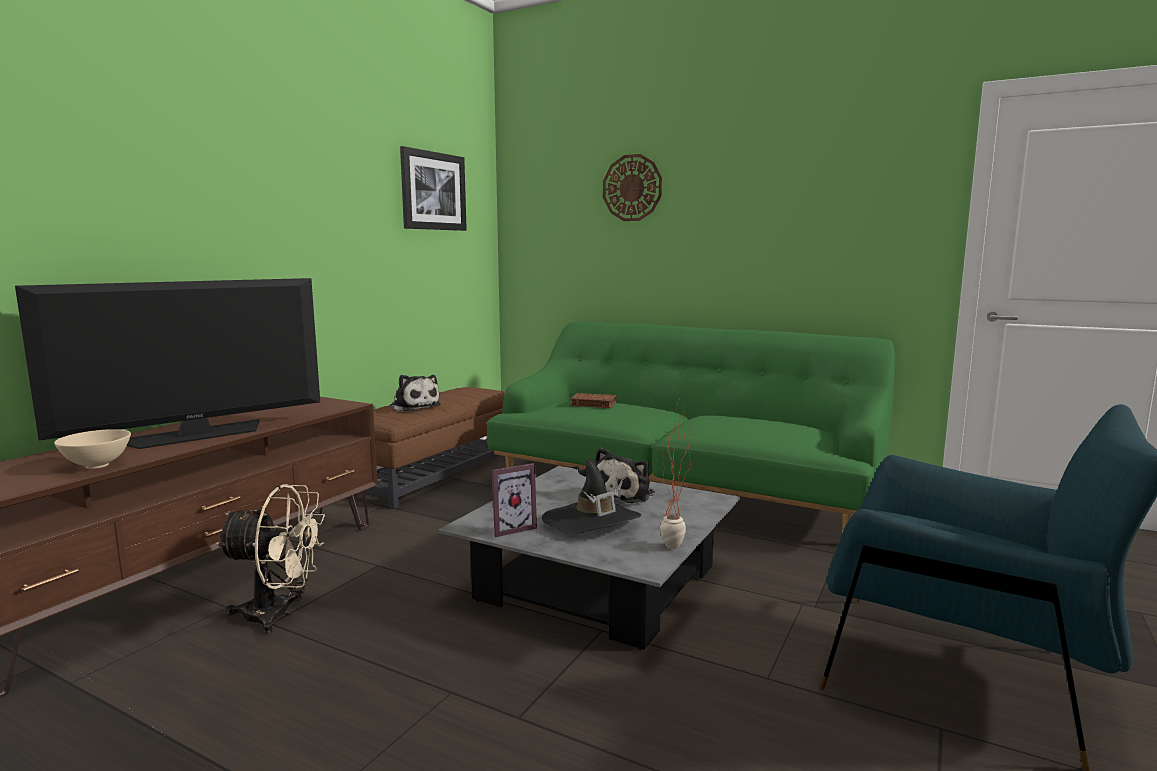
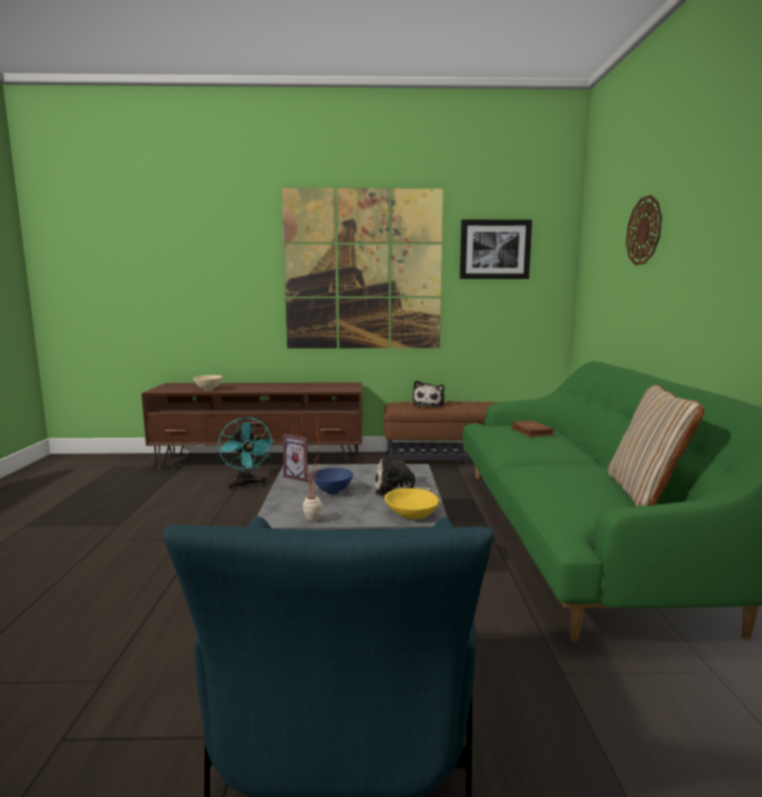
camera: 60 degrees right, 0 degrees up
television [15,278,320,449] -> none
beige fan [215,484,325,634] -> turquoise fan [218,417,274,489]
black hat [542,459,642,534] -> blue bowl [312,468,353,495]
none -> picture [282,188,443,349]
none -> yellow bowl [384,488,439,519]
none -> beige pillow [608,385,705,506]

